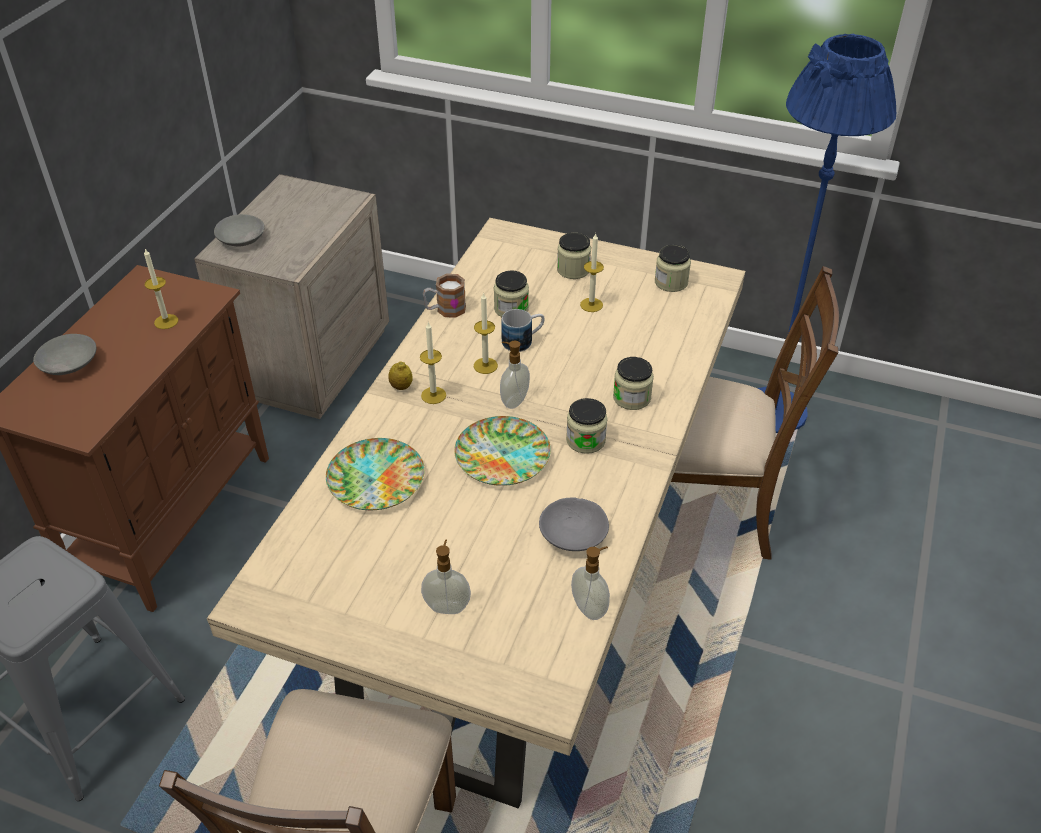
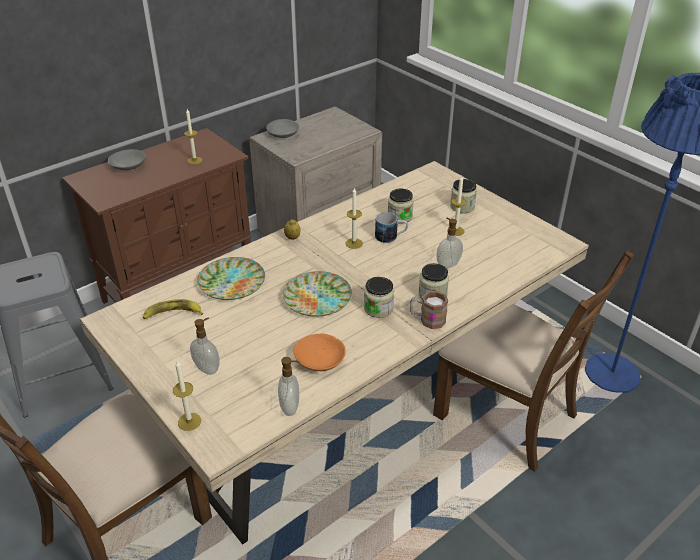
camera: 30 degrees right, 5 degrees down
candle [420,322,446,404] -> candle moved to [173,361,201,431]
mug [423,274,466,318] -> mug moved to [410,291,448,329]
soap dispenser [500,341,530,409] -> soap dispenser moved to [436,218,463,269]
grey bowl [539,497,609,551] -> orange bowl [293,334,346,371]
jar [655,245,691,292] -> none
none -> banana [143,299,203,319]

